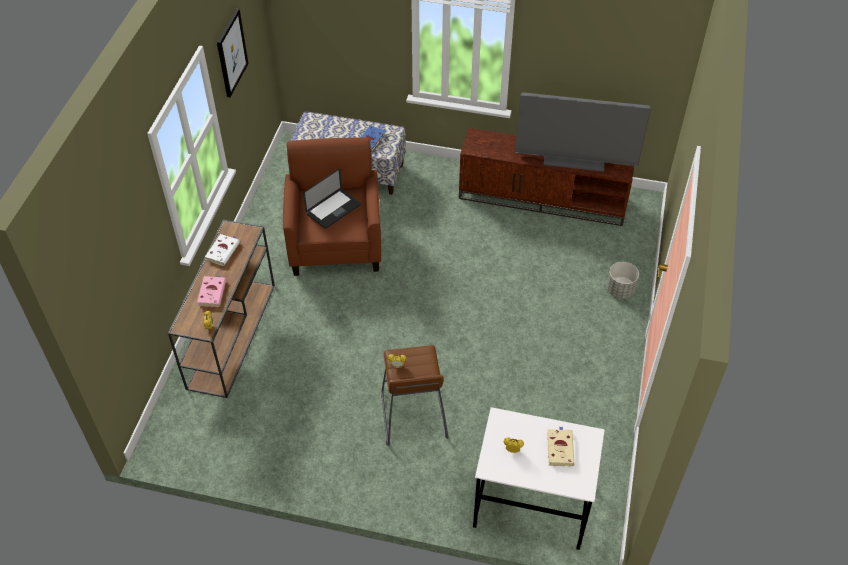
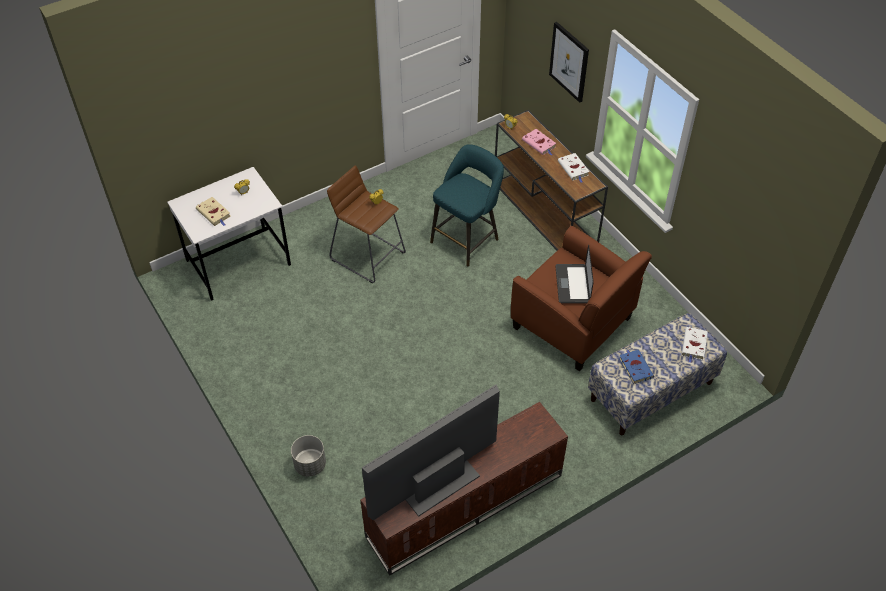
camera: 135 degrees right, 0 degrees up
picture [217,9,249,97] -> picture moved to [549,22,589,103]
none -> turquoise stool [430,144,504,267]
none -> white book [682,327,708,363]

